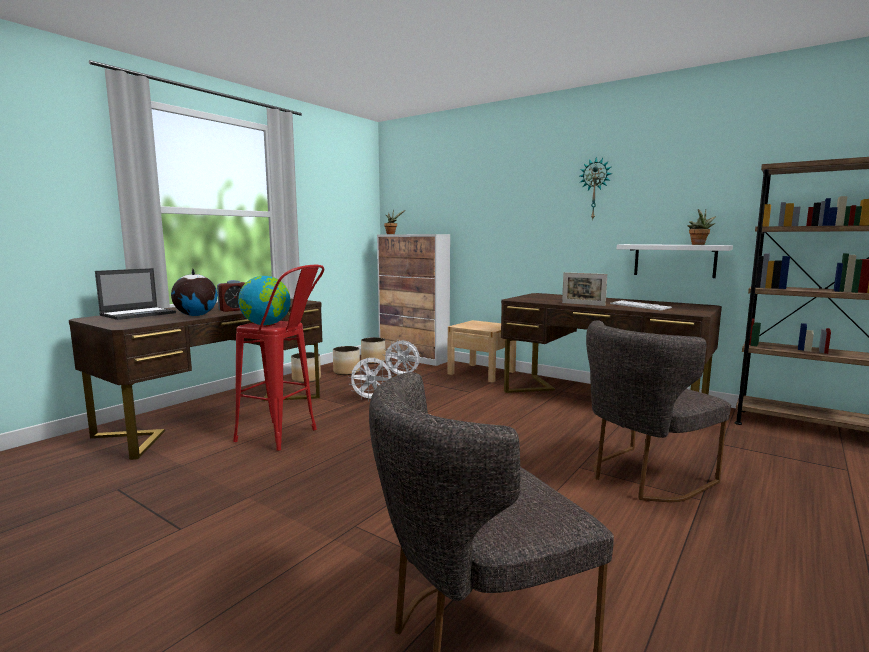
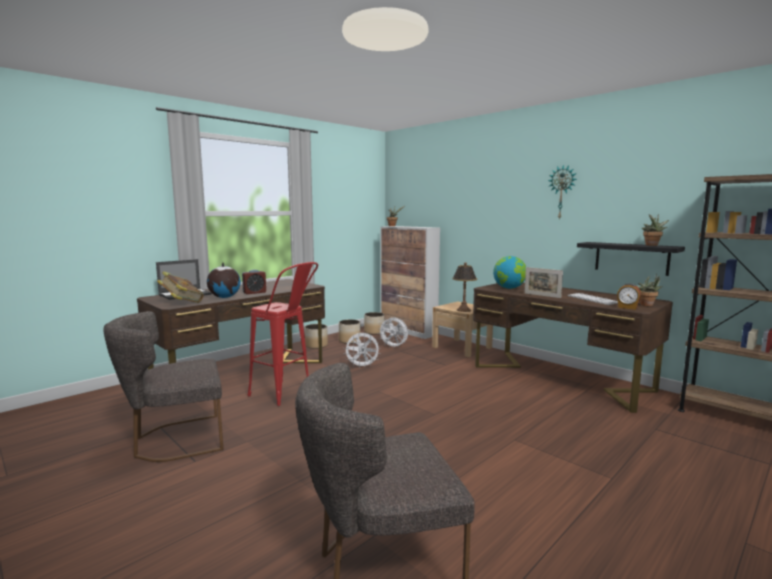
camera: 10 degrees right, 0 degrees up
globe [238,276,291,325] -> globe moved to [493,256,526,289]
grey chair [586,320,731,502] -> grey chair moved to [103,311,223,462]
white shelf [617,244,733,278] -> black shelf [577,242,685,276]
none -> book [157,271,204,303]
none -> table lamp [452,262,477,312]
none -> alarm clock [617,283,641,310]
none -> potted plant [638,274,663,306]

